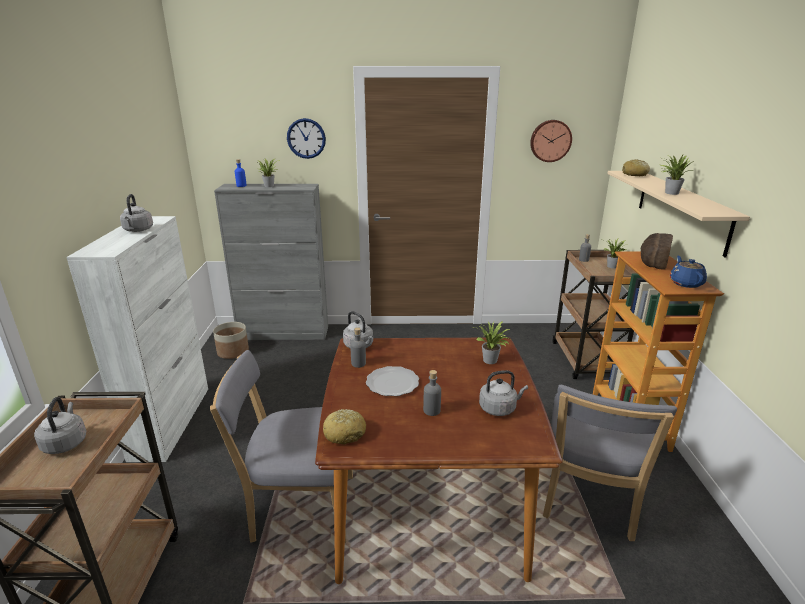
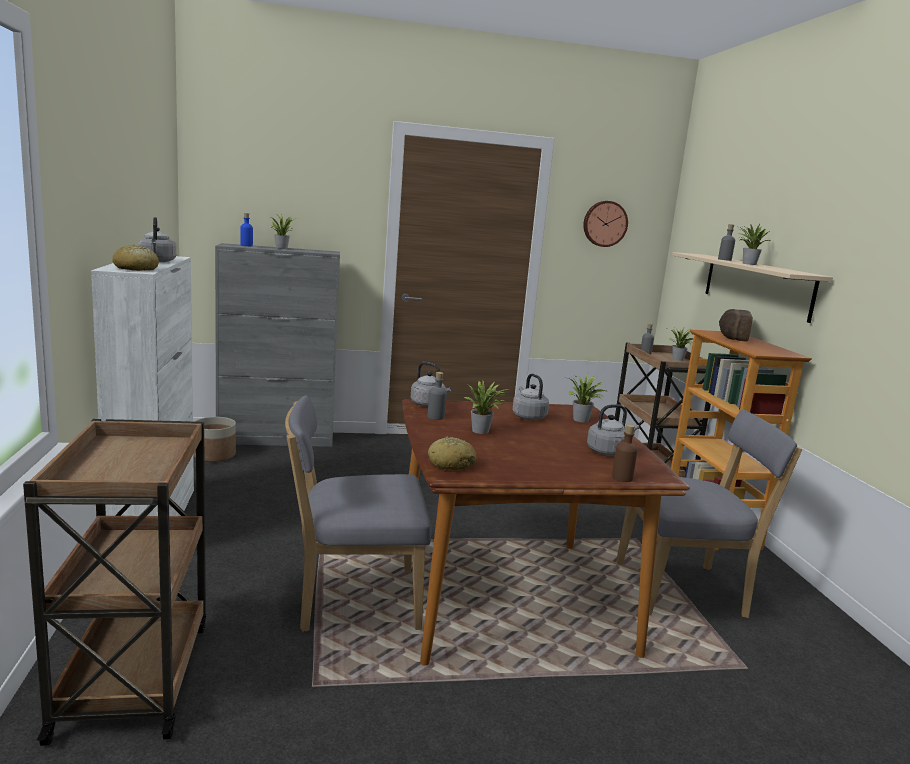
camera: 10 degrees left, 10 degrees down
grey kettle [34,397,86,454] -> grey kettle moved to [512,373,549,420]
wall clock [287,118,326,159] -> none
plate [366,366,419,396] -> potted plant [464,381,510,434]
grey bottle [423,370,441,416] -> grey bottle moved to [718,224,735,261]
grey chair [543,385,677,541] -> grey chair turned 105 degrees counterclockwise [616,410,802,618]
bread [622,159,650,176] -> bread moved to [112,245,159,271]
blue teapot [670,256,707,288] -> none
none -> brown bottle [612,424,638,482]

